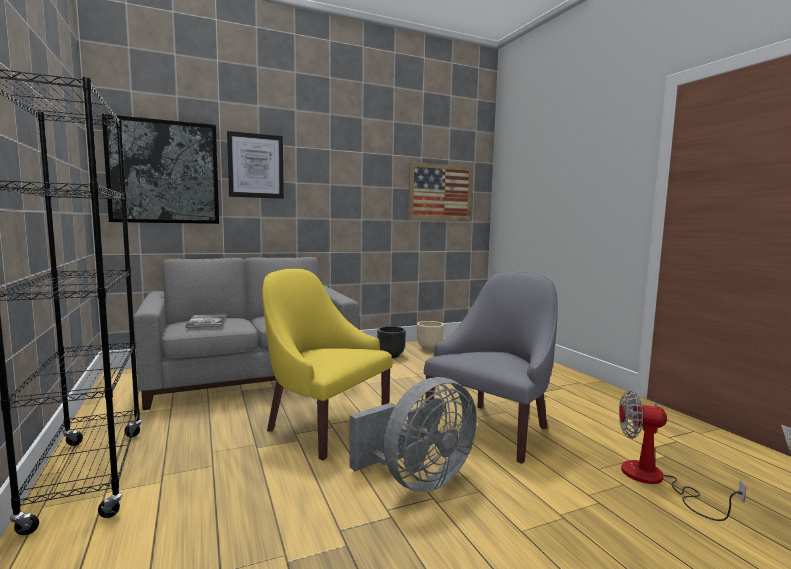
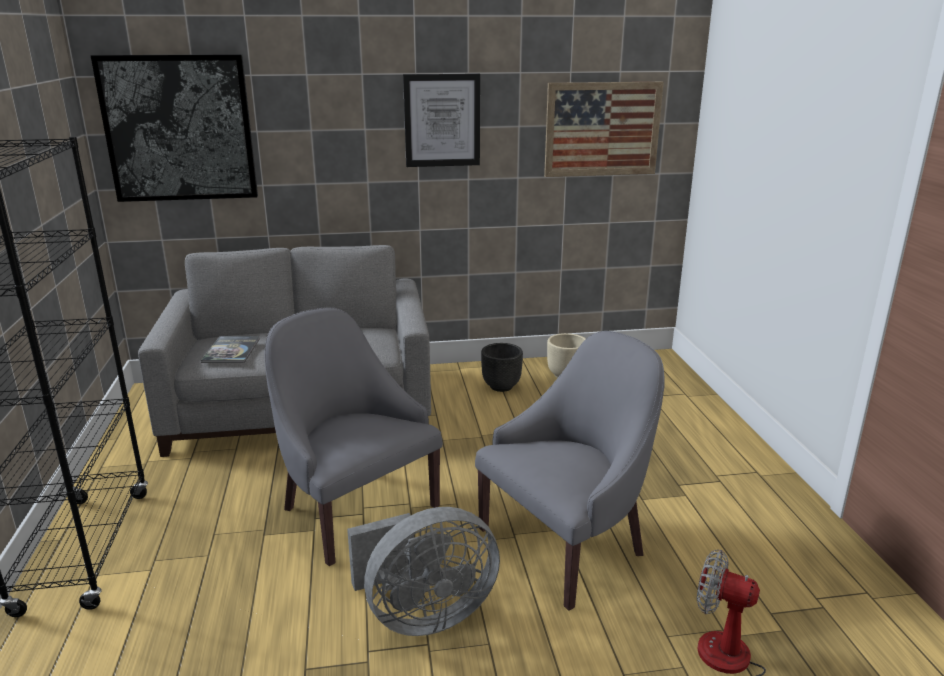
camera: 15 degrees right, 15 degrees up
picture [227,131,284,199] -> picture moved to [403,74,480,167]
yellow armchair [262,269,393,460] -> grey armchair [265,307,443,566]

